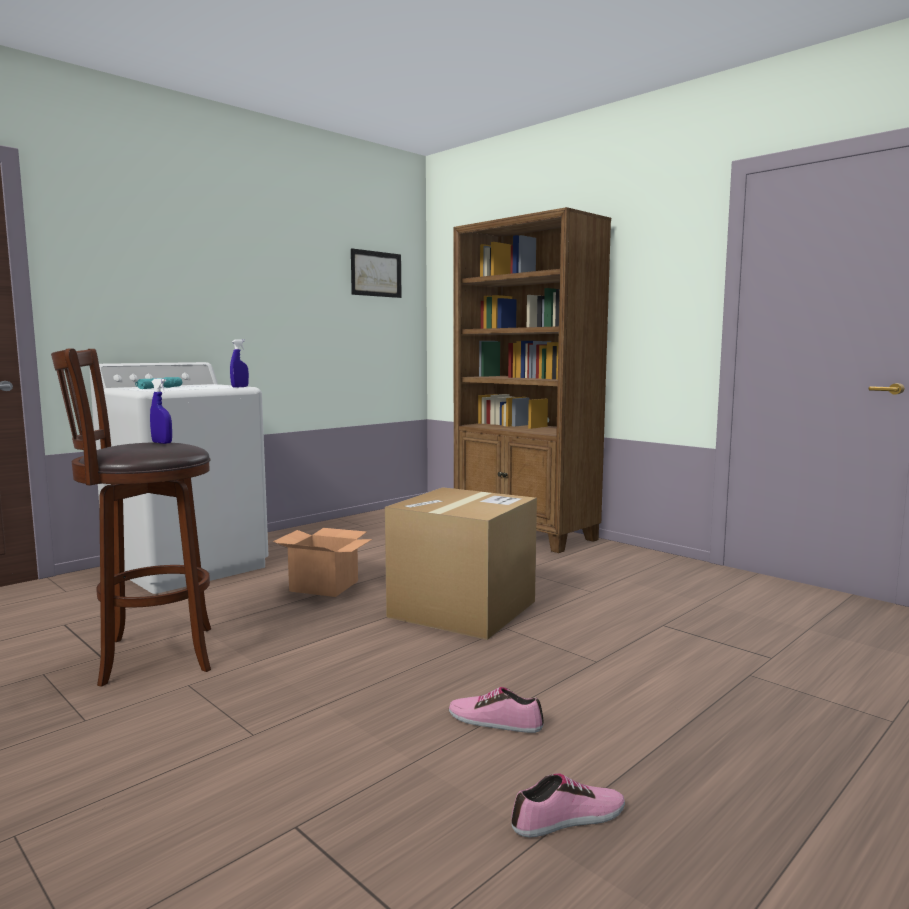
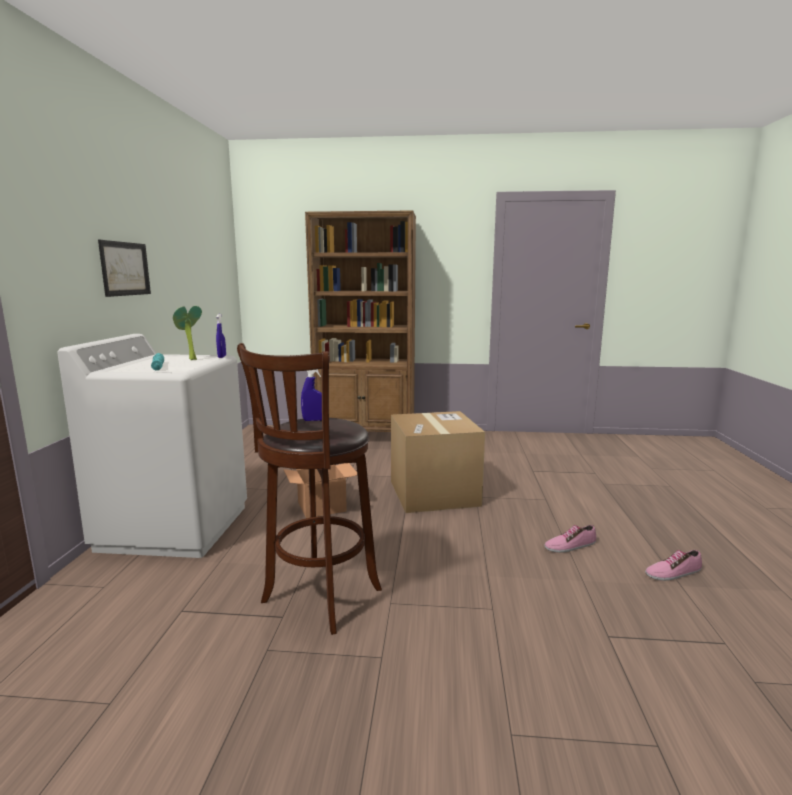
camera: 40 degrees left, 5 degrees up
picture [351,248,402,298] -> picture moved to [98,240,151,297]
shoe [511,773,625,837] -> shoe turned 135 degrees counterclockwise [645,550,702,581]
none -> potted plant [173,306,202,360]

